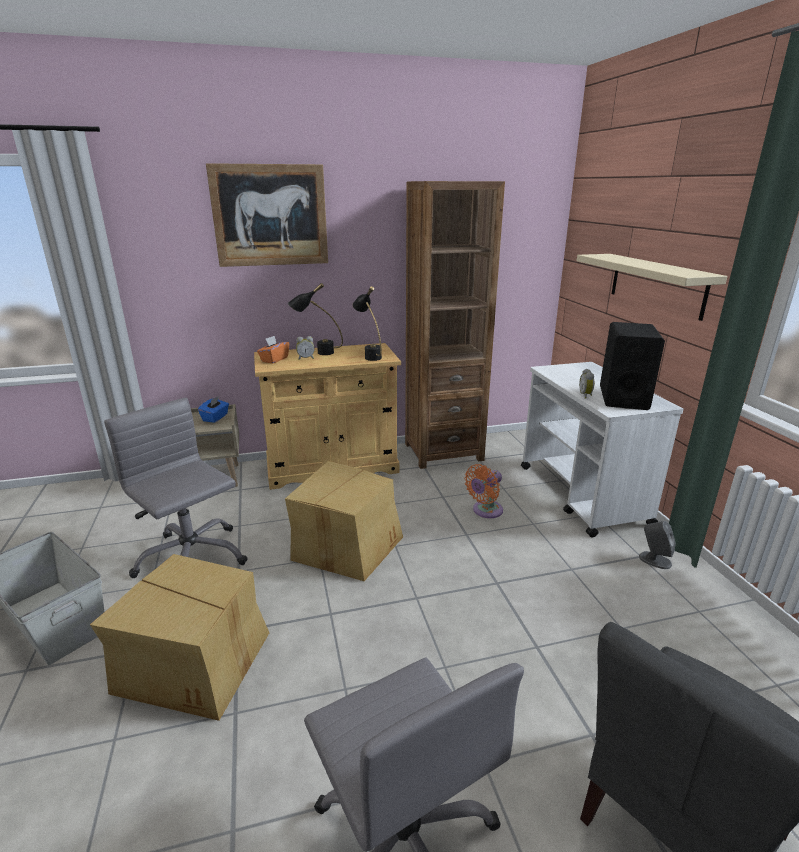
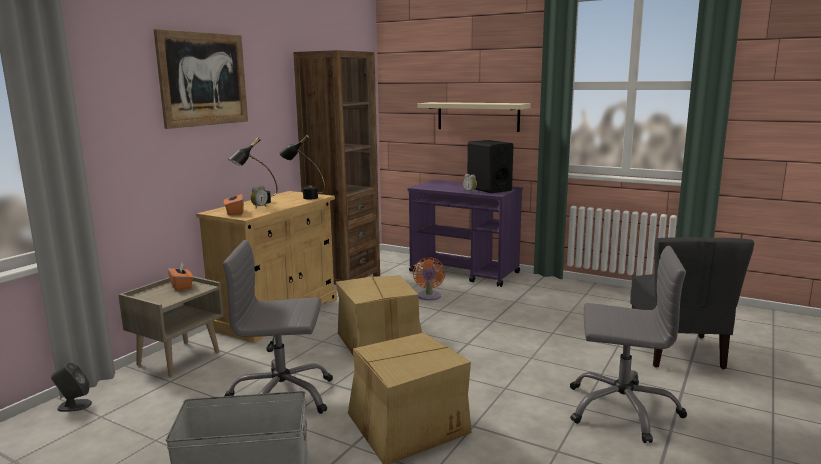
camera: 45 degrees left, 10 degrees down
blue tissue box [198,396,229,423] -> orange tissue box [168,263,193,291]
white cart [521,362,683,538] -> purple cart [408,180,523,287]
grey speaker [639,521,676,569] -> grey speaker moved to [51,362,92,412]

